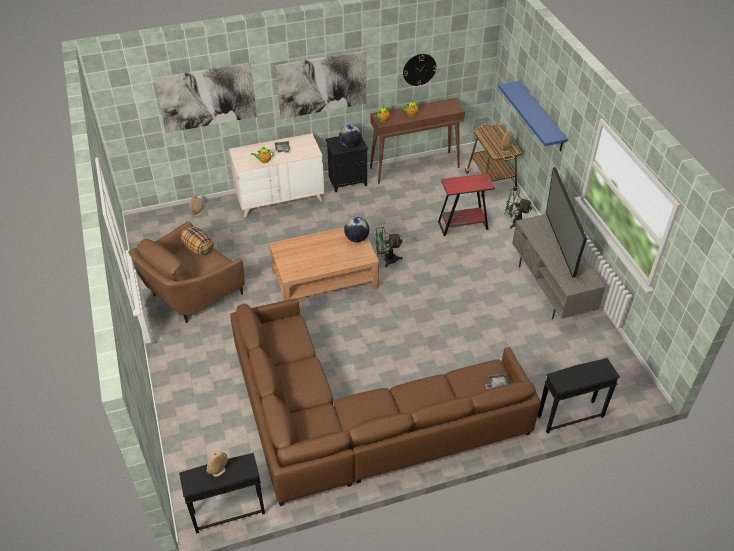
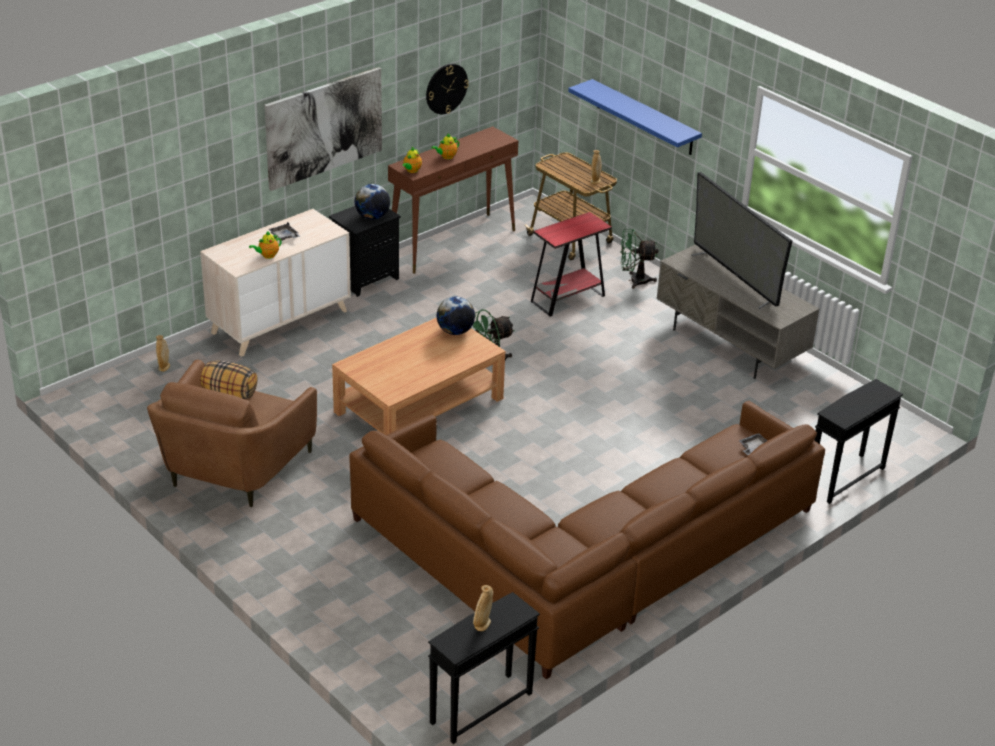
camera: 25 degrees left, 10 degrees down
picture [154,62,257,133] -> none

